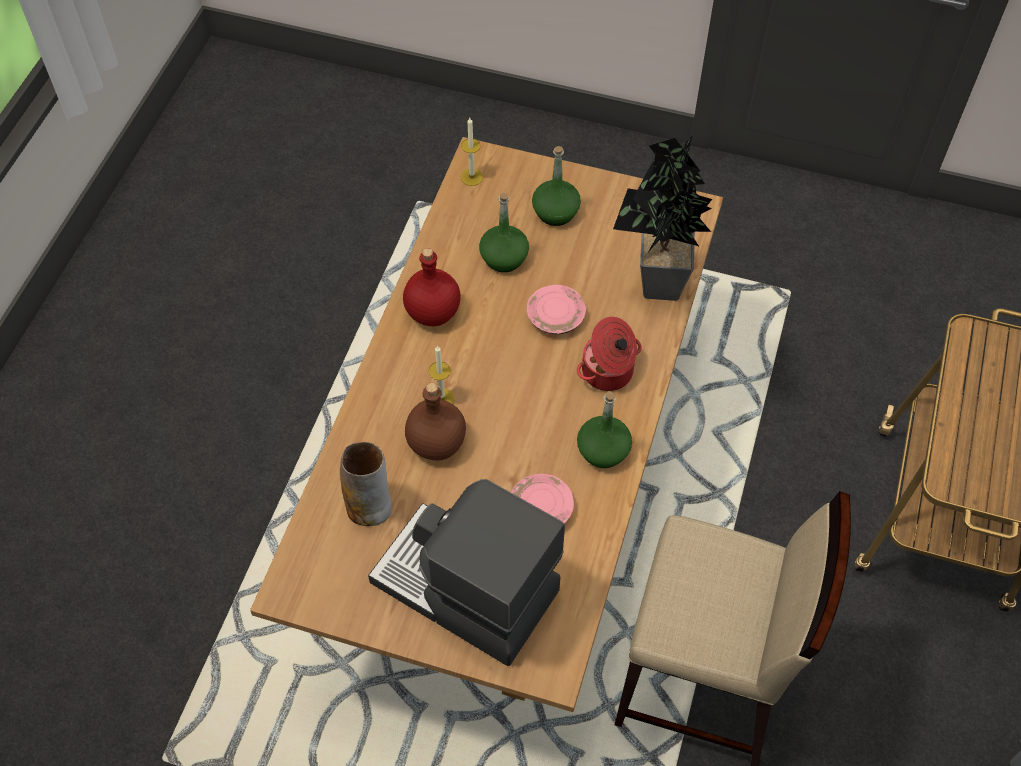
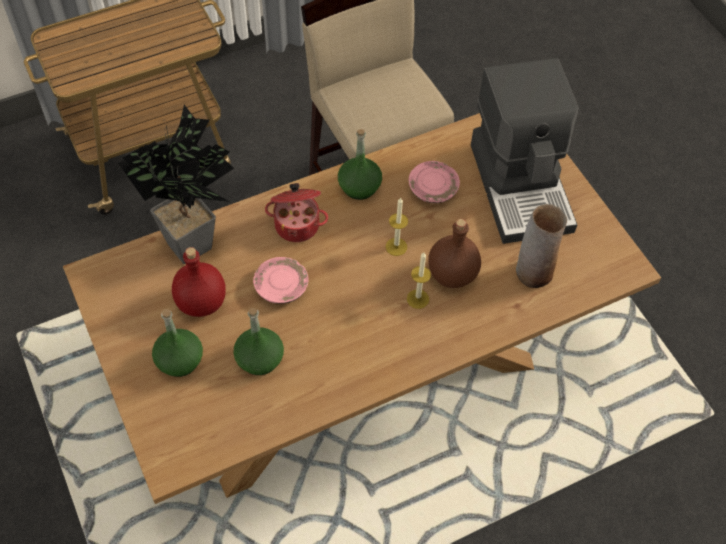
camera: 135 degrees left, 0 degrees up
red bottle [403,248,461,326] -> red bottle moved to [172,247,226,317]
candle [461,118,483,186] -> candle moved to [386,197,408,256]

